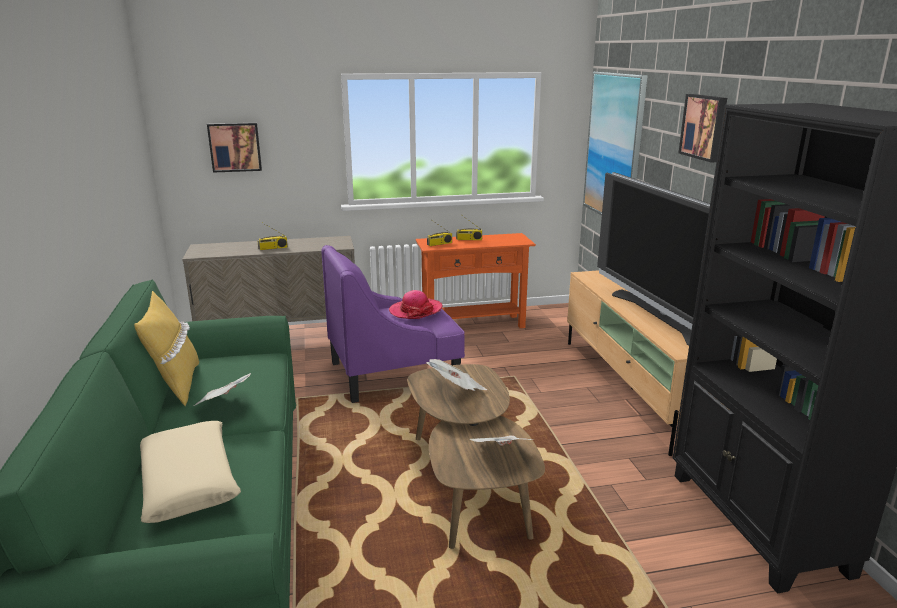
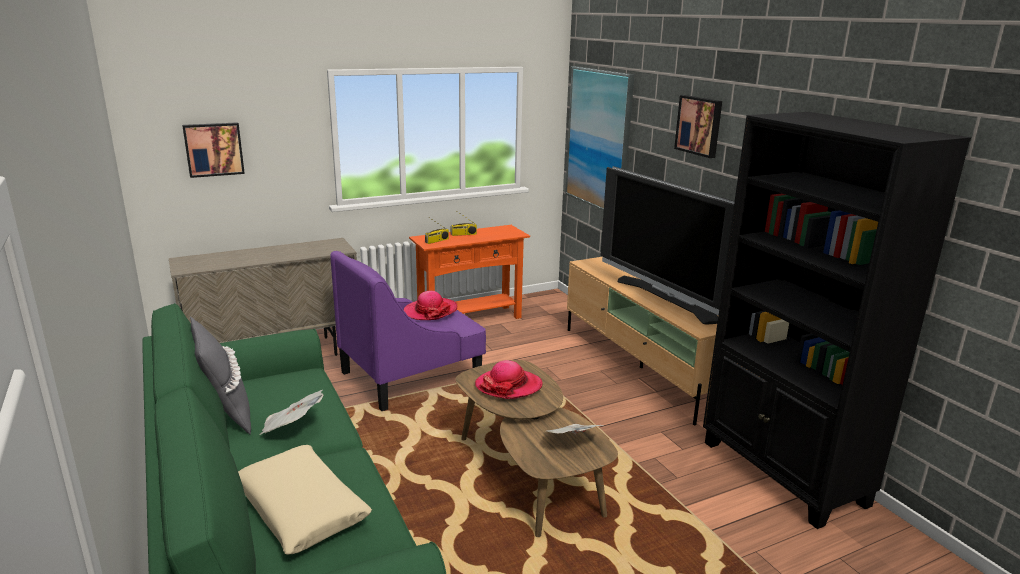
camera: 15 degrees left, 0 degrees up
yellow pillow [134,291,199,406] -> grey pillow [190,317,251,435]
radio [257,222,288,250] -> none
newspaper [426,359,487,391] -> hat [475,360,543,399]

